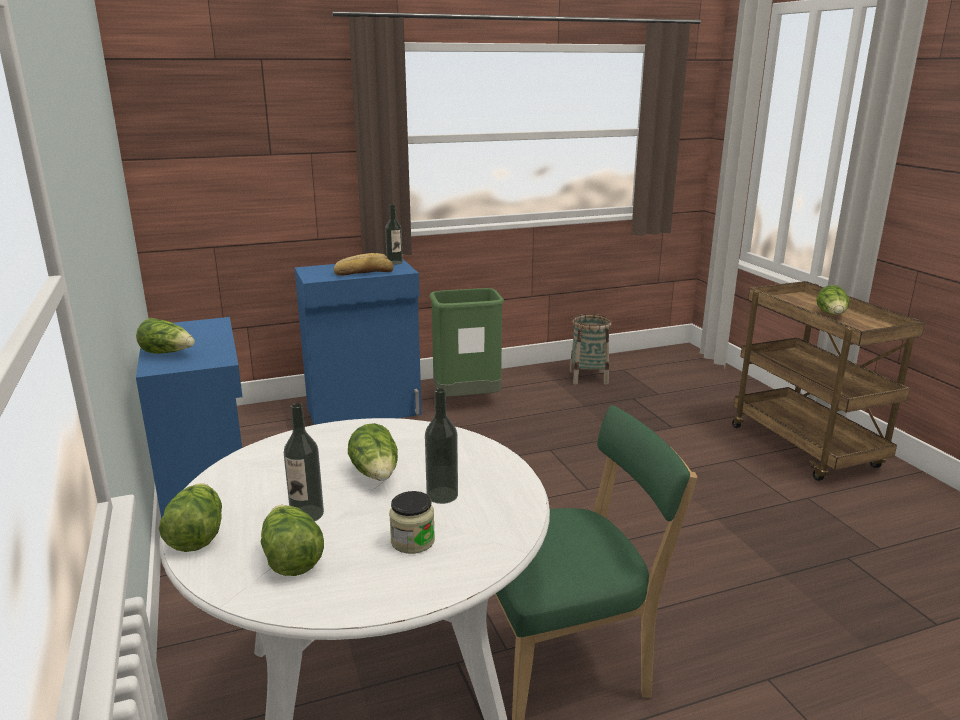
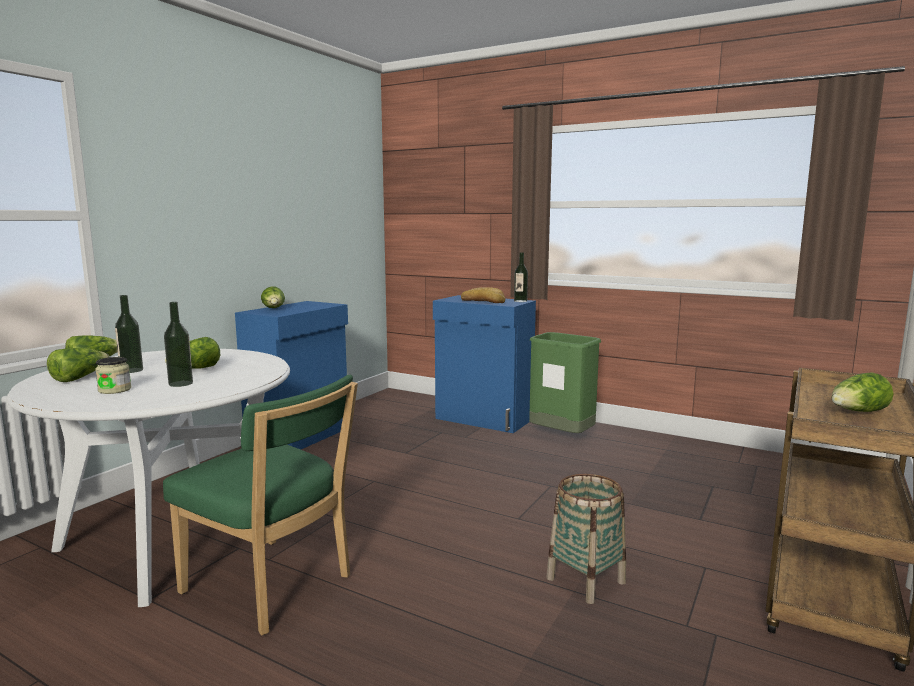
camera: 50 degrees right, 10 degrees down
basket [570,314,612,384] -> basket moved to [546,474,626,604]

